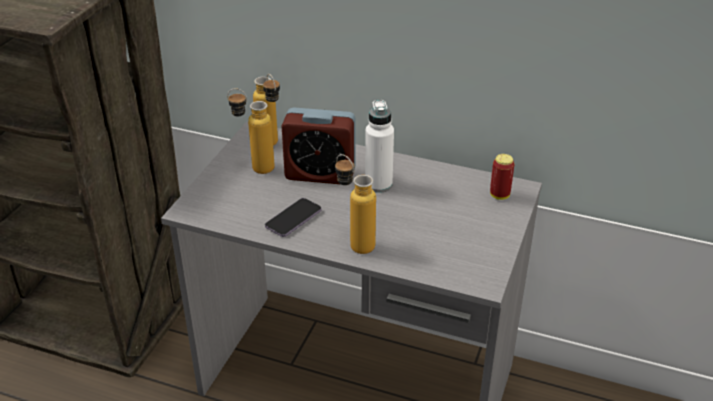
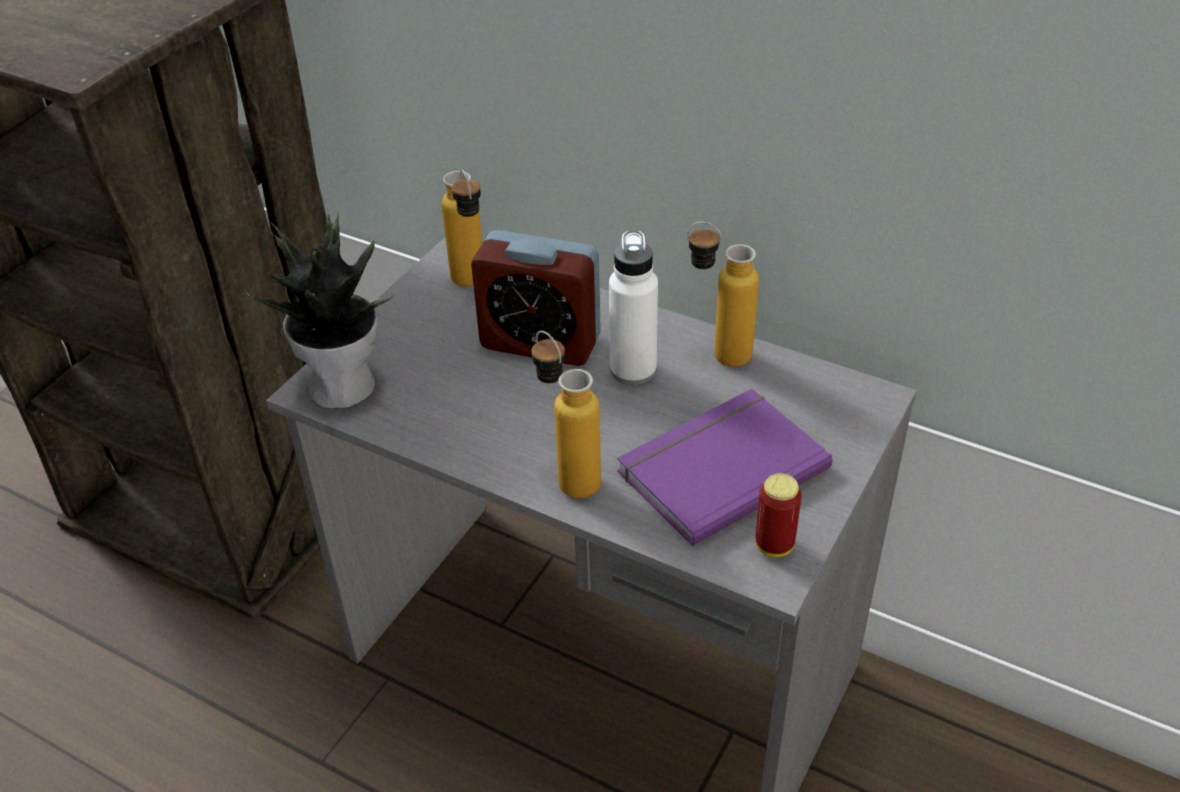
camera: 10 degrees right, 5 degrees up
bottle [227,88,275,174] -> bottle moved to [687,222,759,367]
phone [265,198,322,237] -> none
can [490,154,514,200] -> can moved to [756,473,802,557]
none -> potted plant [243,215,393,409]
none -> purple book [617,389,833,546]

